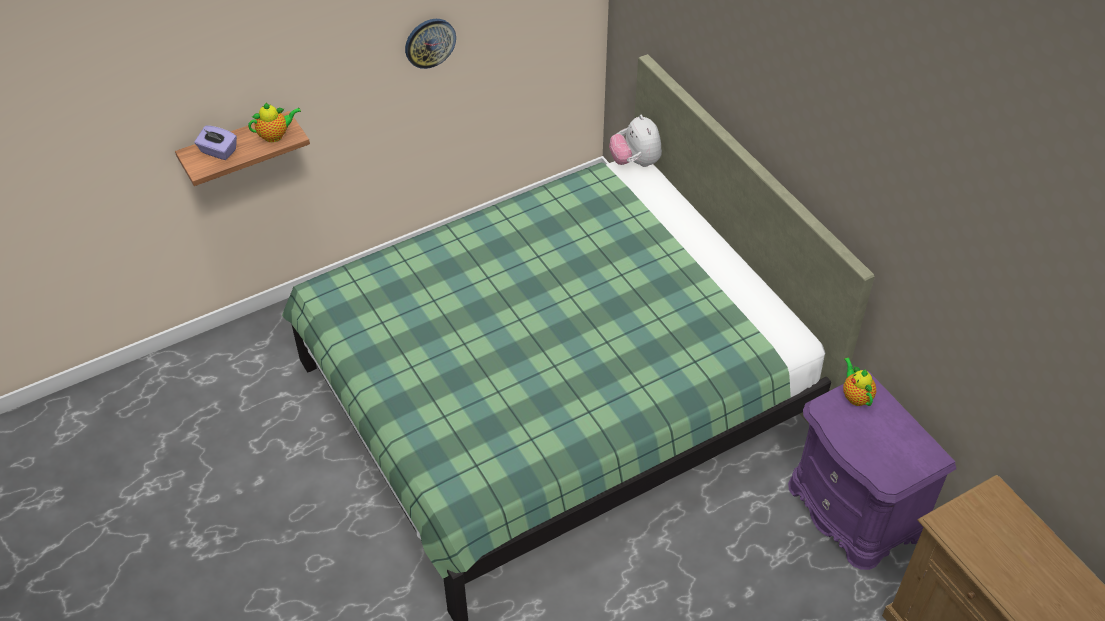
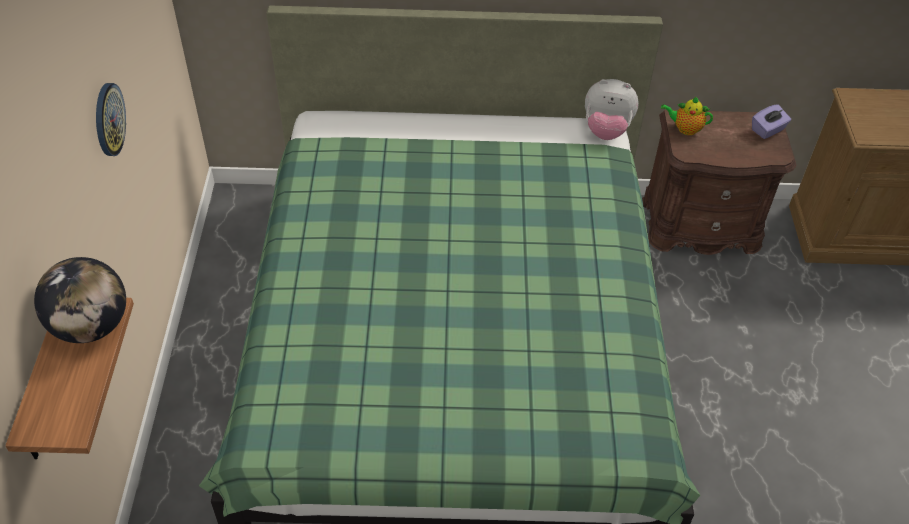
camera: 60 degrees left, 0 degrees up
purple tissue box [194,126,237,160] -> purple tissue box moved to [752,104,791,139]
teapot [248,102,301,142] -> globe [34,257,126,343]
plush toy [609,115,662,167] -> plush toy moved to [585,79,639,140]
purple nightstand [788,371,956,570] -> brown nightstand [642,110,797,255]

